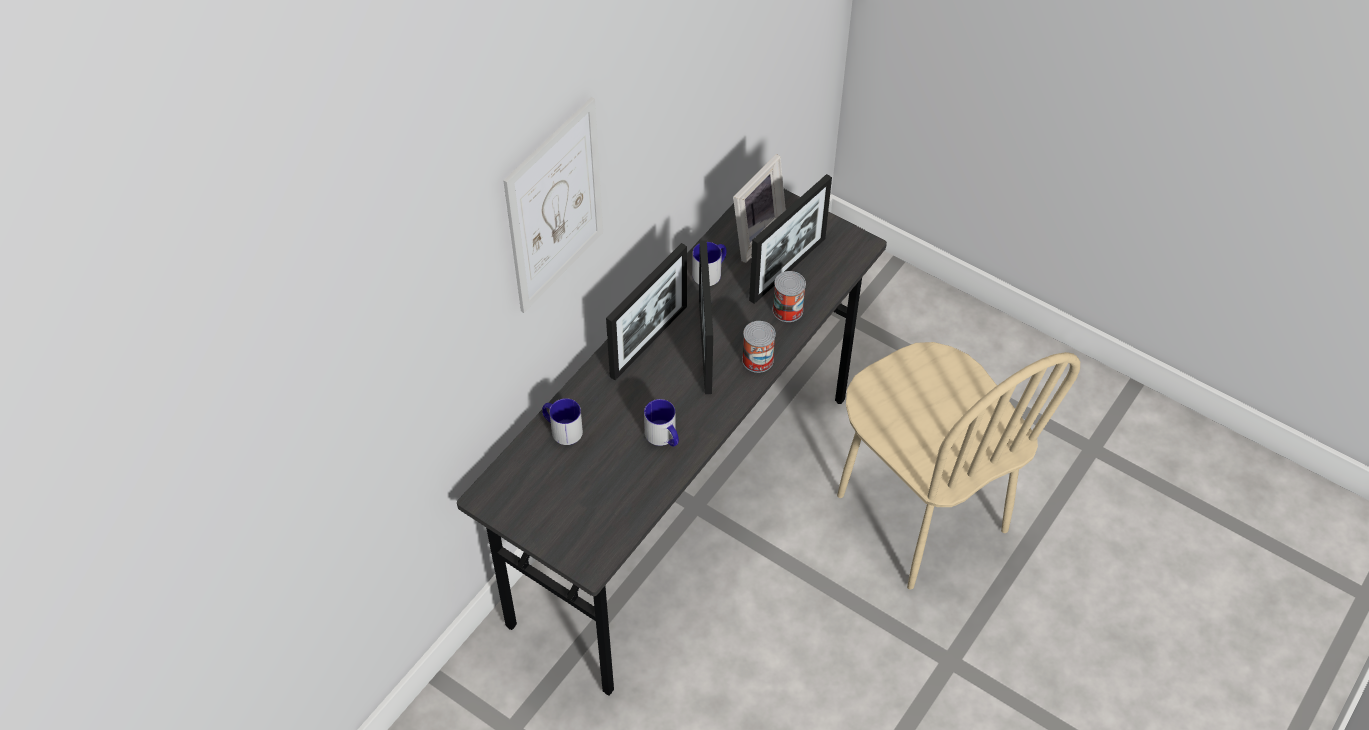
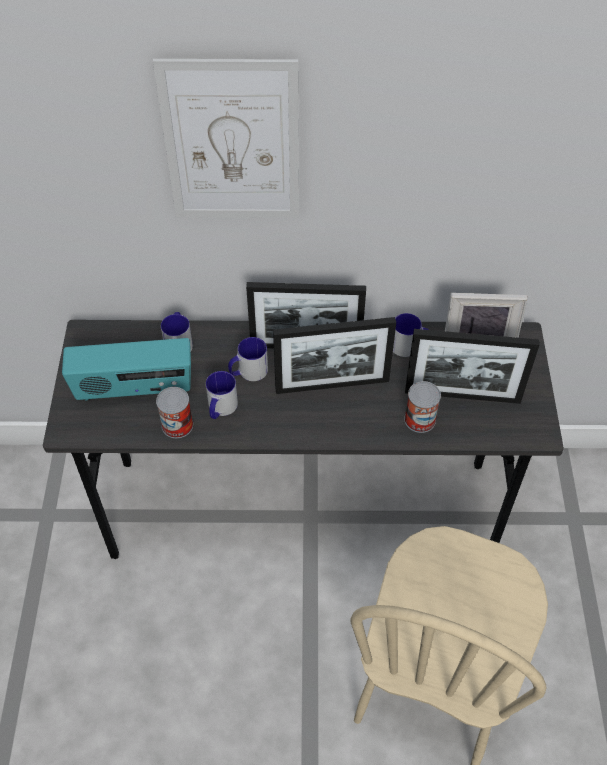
camera: 55 degrees right, 0 degrees up
picture frame [699,240,713,394] -> picture frame turned 150 degrees counterclockwise [273,317,396,394]
can [742,321,776,373] -> can moved to [156,387,193,438]
none -> radio [62,338,191,401]
none -> mug [228,337,268,381]

